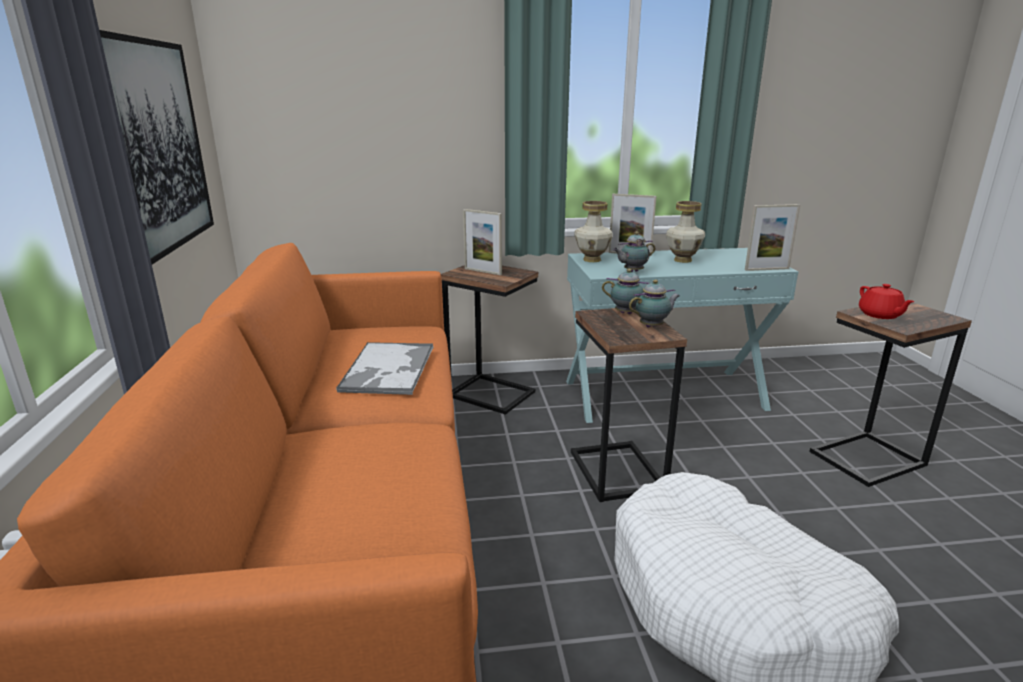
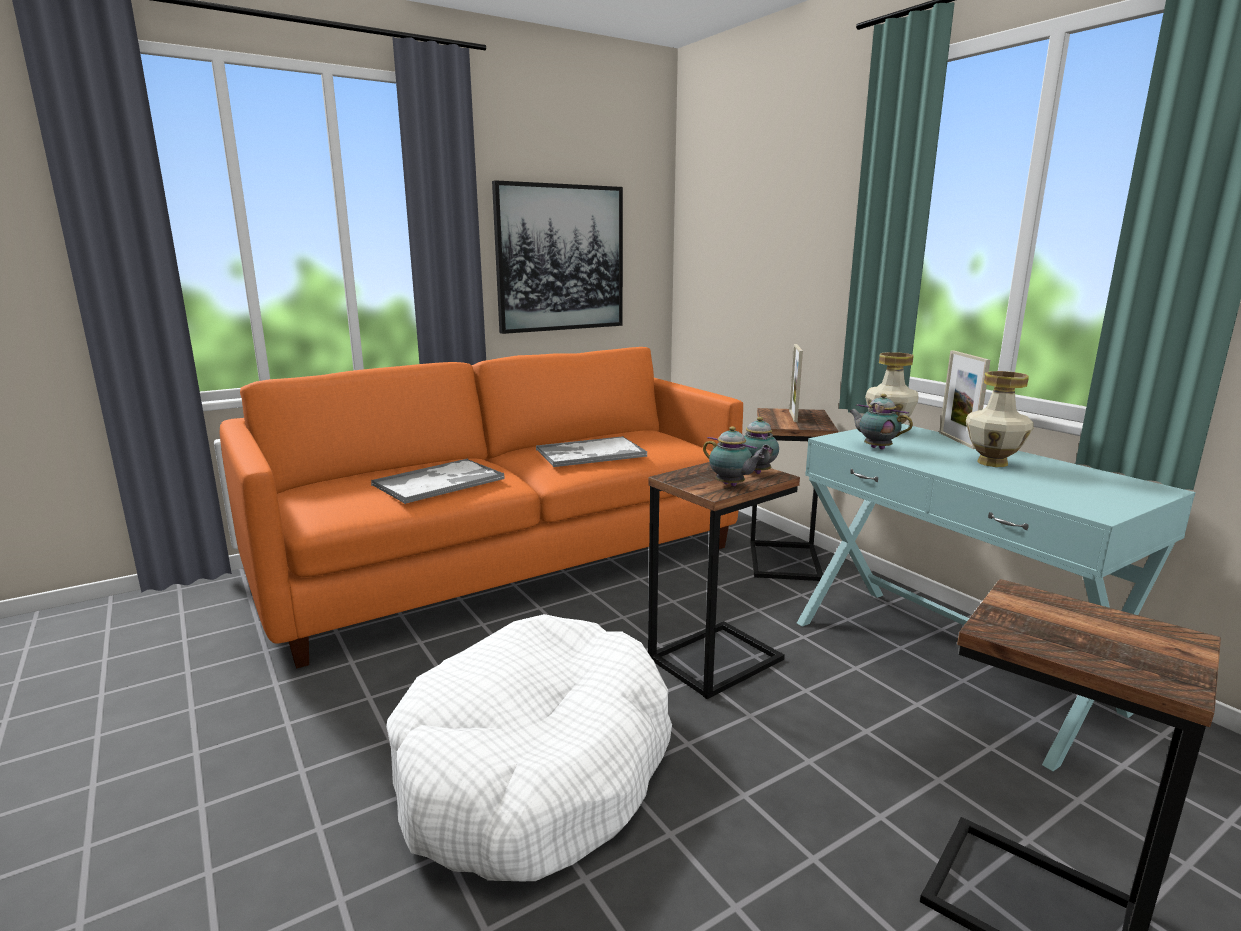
camera: 65 degrees right, 5 degrees down
picture frame [745,204,800,271] -> none
red teapot [859,284,914,319] -> none
none -> tray [371,458,505,504]

